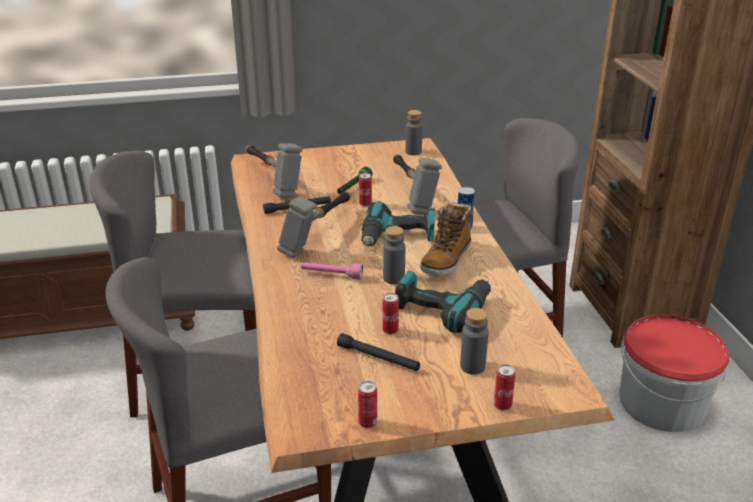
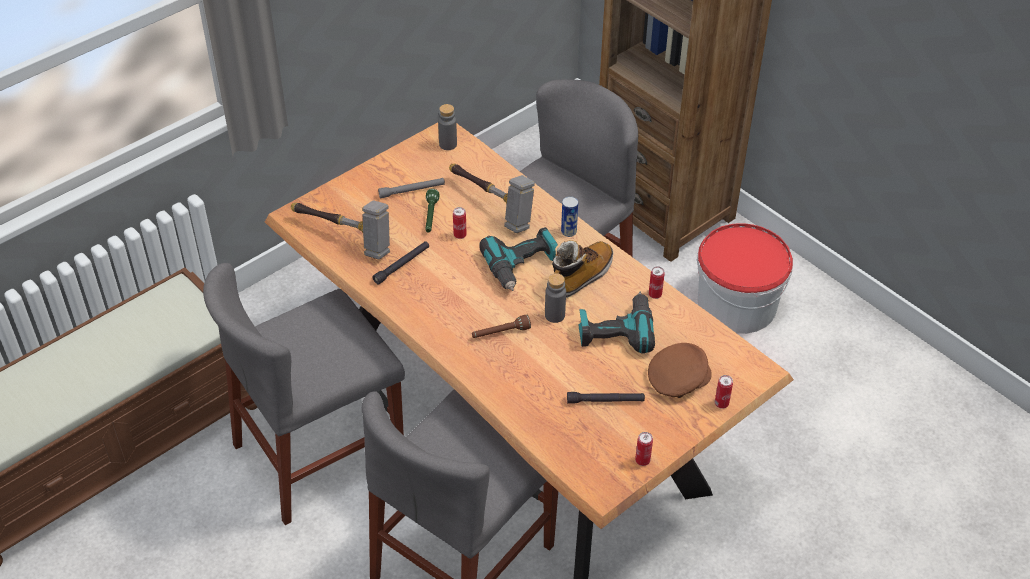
camera: 30 degrees left, 15 degrees up
hammer [277,191,351,258] -> none
pink flashlight [301,262,363,280] -> brown flashlight [472,315,531,338]
can [382,293,399,334] -> can moved to [649,266,665,299]
boot [420,202,472,277] -> boot turned 135 degrees counterclockwise [552,240,613,298]
grey bottle [460,308,489,375] -> brown cap [648,343,712,398]
none -> grey flashlight [378,178,445,198]

